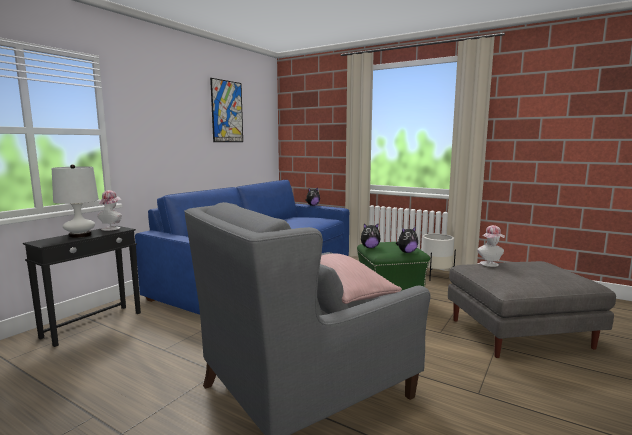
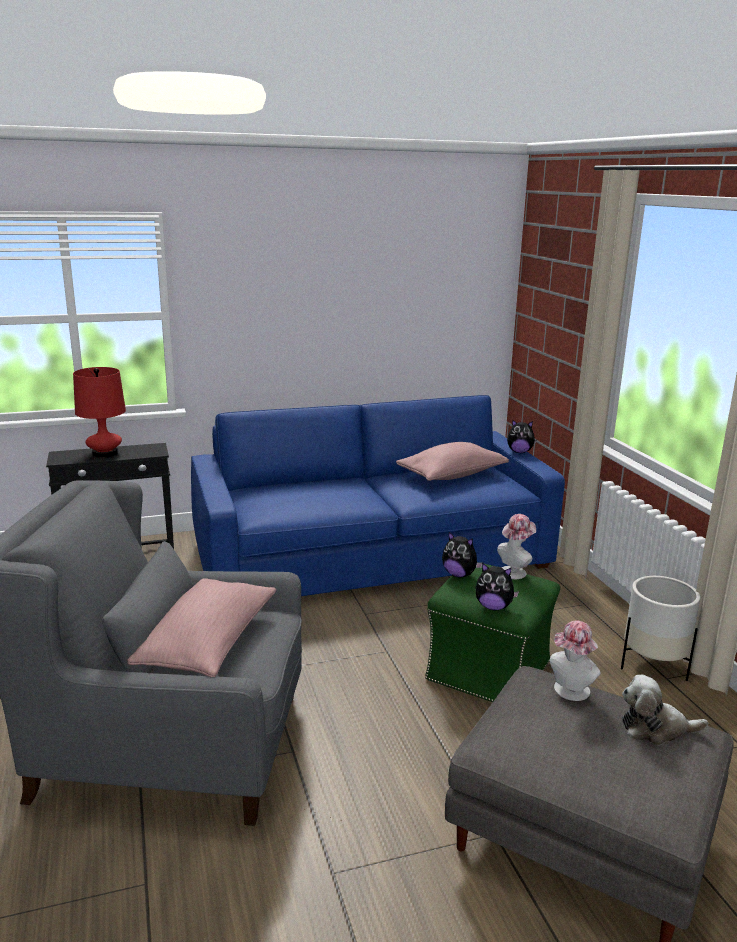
camera: 40 degrees right, 10 degrees up
white table lamp [52,164,99,238] -> red table lamp [73,367,126,458]
hat [97,190,122,231] -> hat moved to [497,514,536,579]
picture [210,78,243,142] -> none
none -> pink pillow [396,442,509,481]
none -> plush toy [622,675,708,745]

